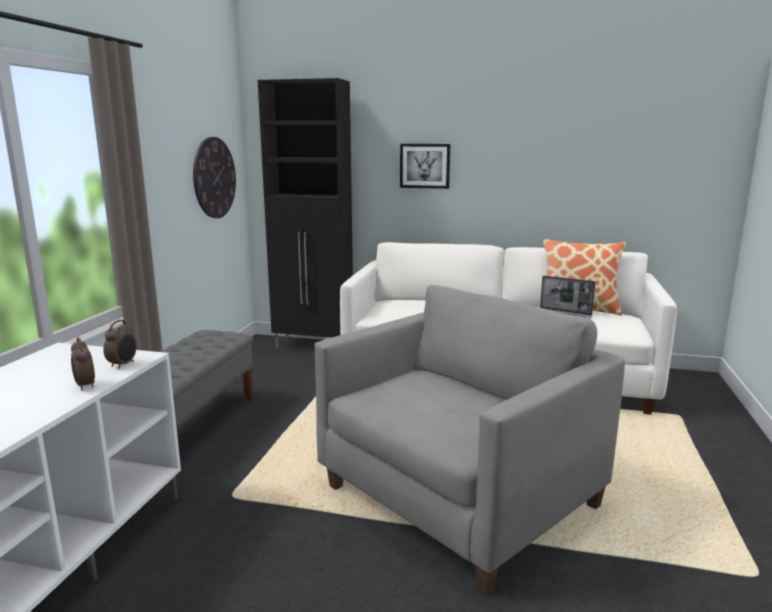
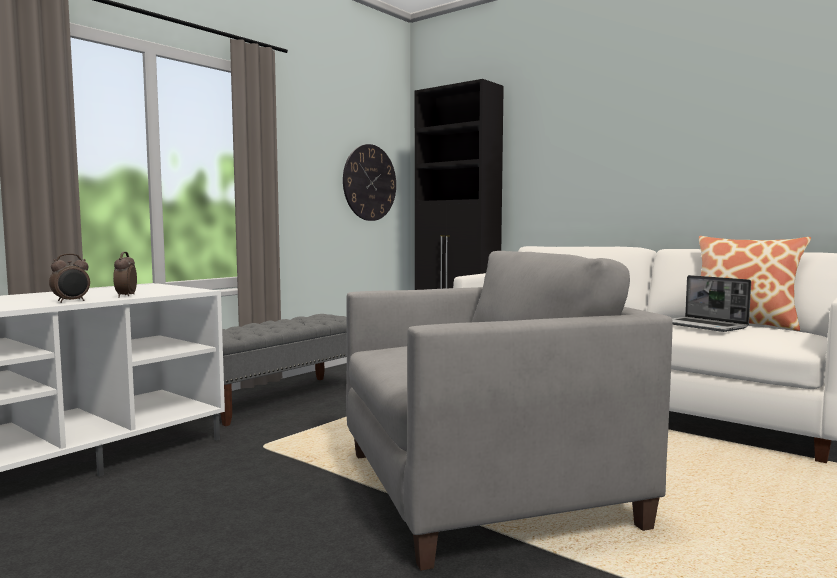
camera: 25 degrees right, 10 degrees down
alarm clock [103,320,137,369] -> alarm clock moved to [49,254,90,303]
picture [400,144,450,189] -> none

